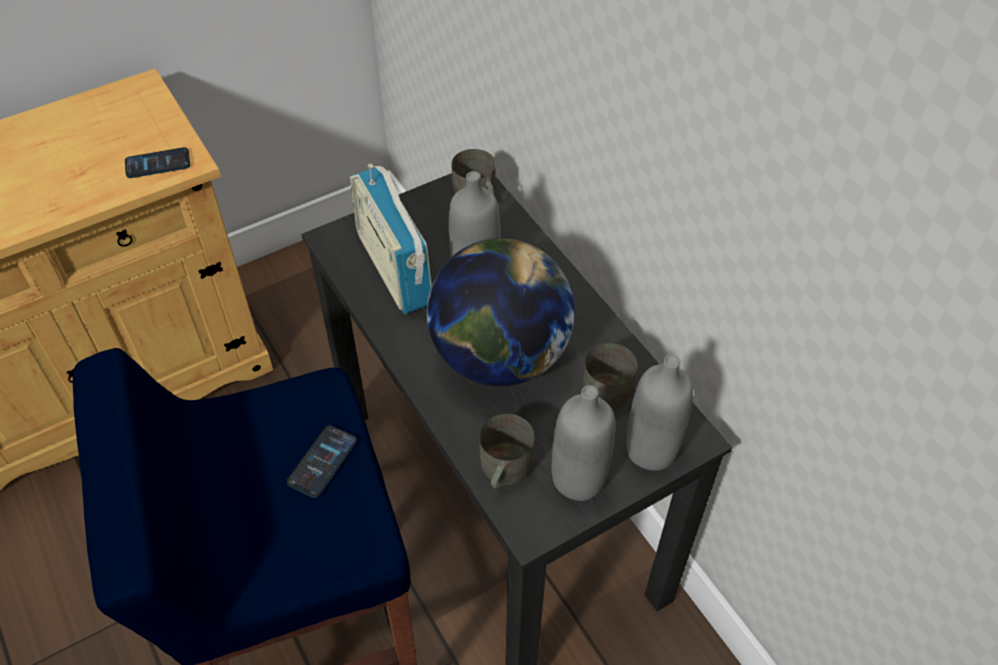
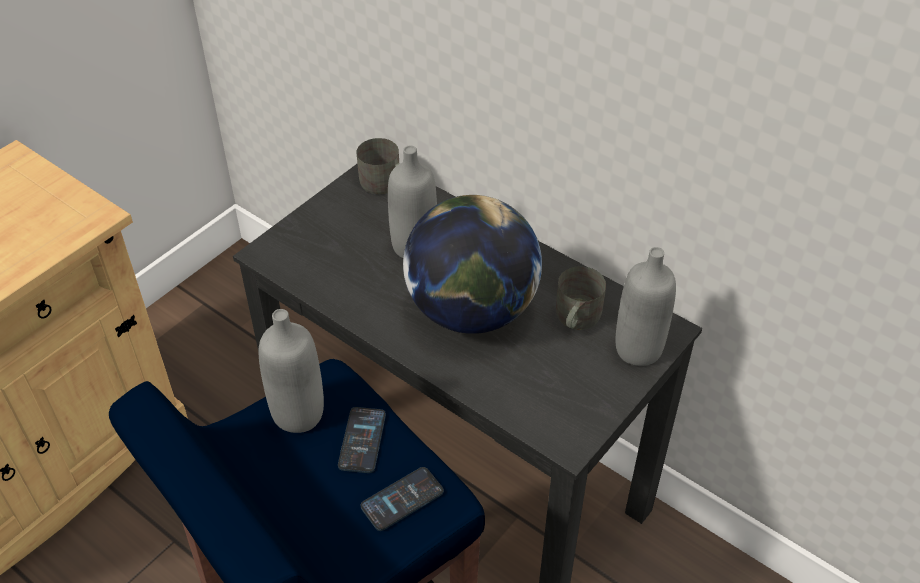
camera: 20 degrees left, 5 degrees down
phone [125,147,190,178] -> phone moved to [360,467,444,531]
radio [350,164,432,314] -> none
grey mug [479,414,535,489] -> none
grey bottle [552,385,615,501] -> grey bottle moved to [258,309,324,433]

